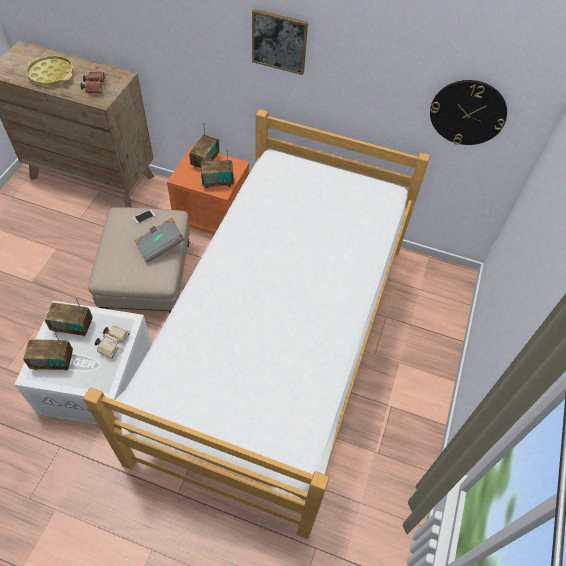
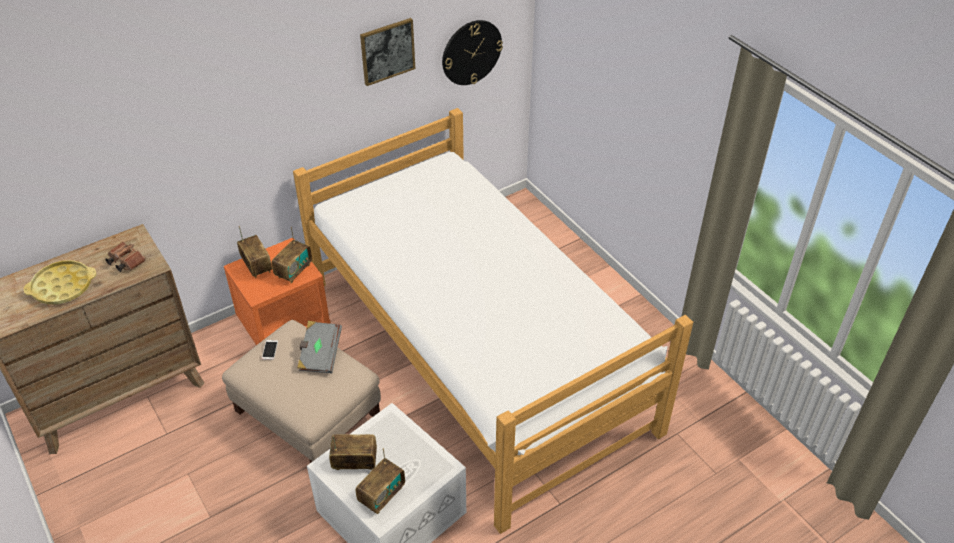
camera: 50 degrees left, 10 degrees down
radio [45,297,93,336] -> radio turned 135 degrees counterclockwise [329,434,377,470]
beige binoculars [95,326,130,359] -> none
picture [252,9,308,75] -> picture moved to [360,18,415,86]

